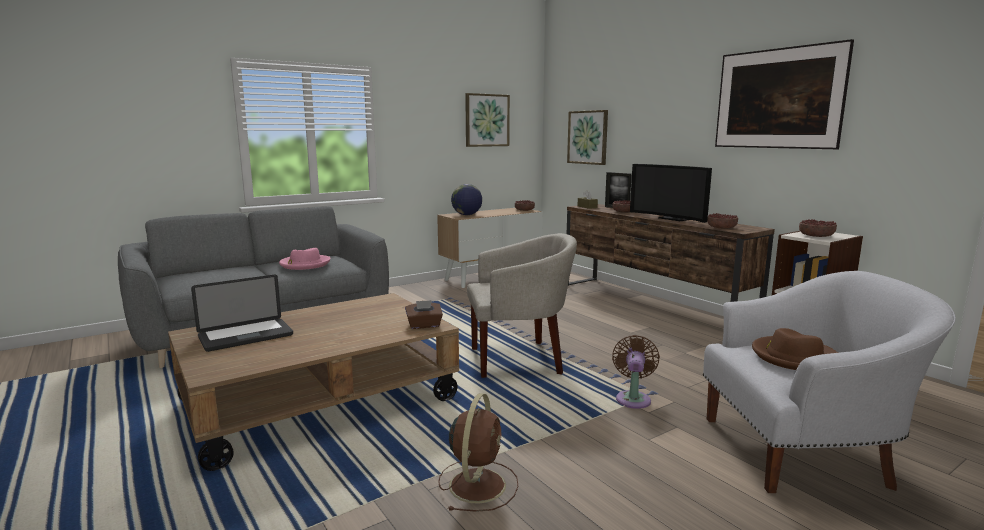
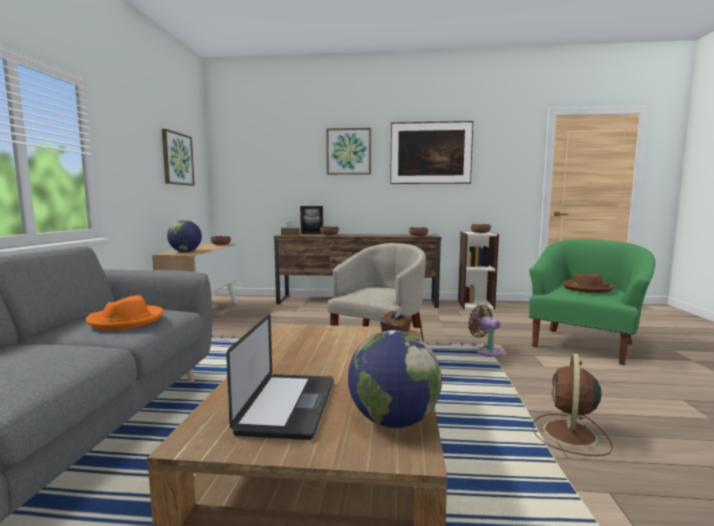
camera: 50 degrees left, 5 degrees down
pink hat [279,248,330,270] -> orange hat [86,295,163,330]
brown fan [438,393,518,512] -> brown fan turned 120 degrees counterclockwise [533,353,613,456]
picture [567,110,608,165] -> picture moved to [326,128,371,175]
television [630,164,712,223] -> none
white armchair [703,271,956,493] -> green armchair [529,239,656,365]
none -> globe [348,330,442,428]

